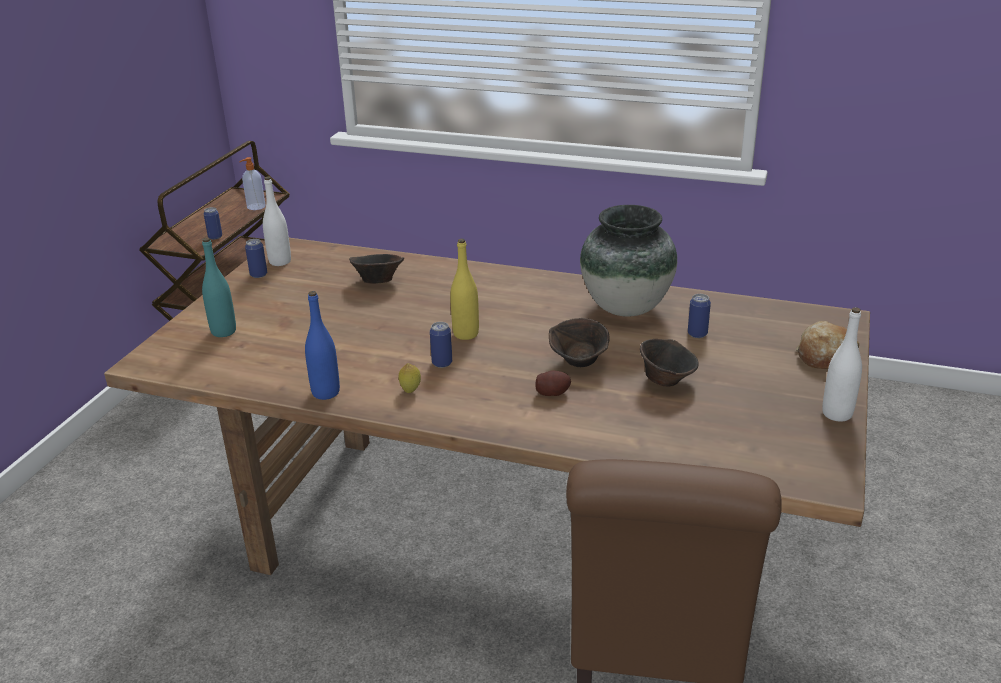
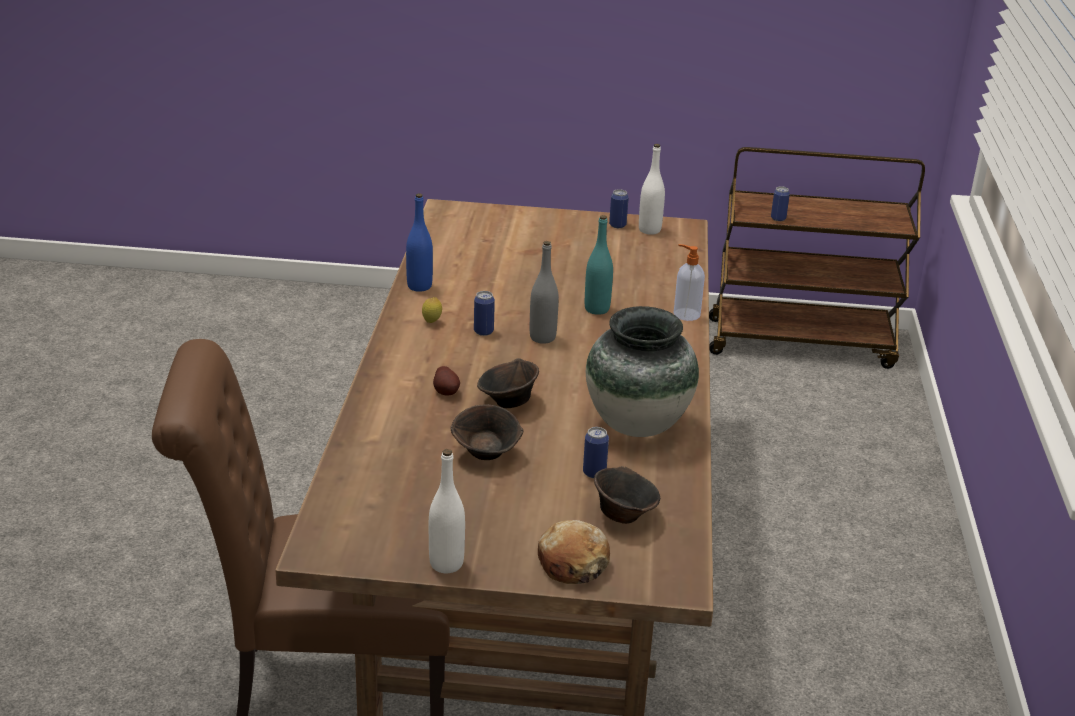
camera: 75 degrees right, 0 degrees up
turquoise bottle [202,238,236,337] -> turquoise bottle moved to [585,215,613,315]
soap dispenser [239,157,266,210] -> soap dispenser moved to [674,244,705,321]
brown bowl [349,254,404,284] -> brown bowl moved to [594,466,660,524]
yellow bottle [450,239,479,340] -> grey bottle [530,241,559,344]

